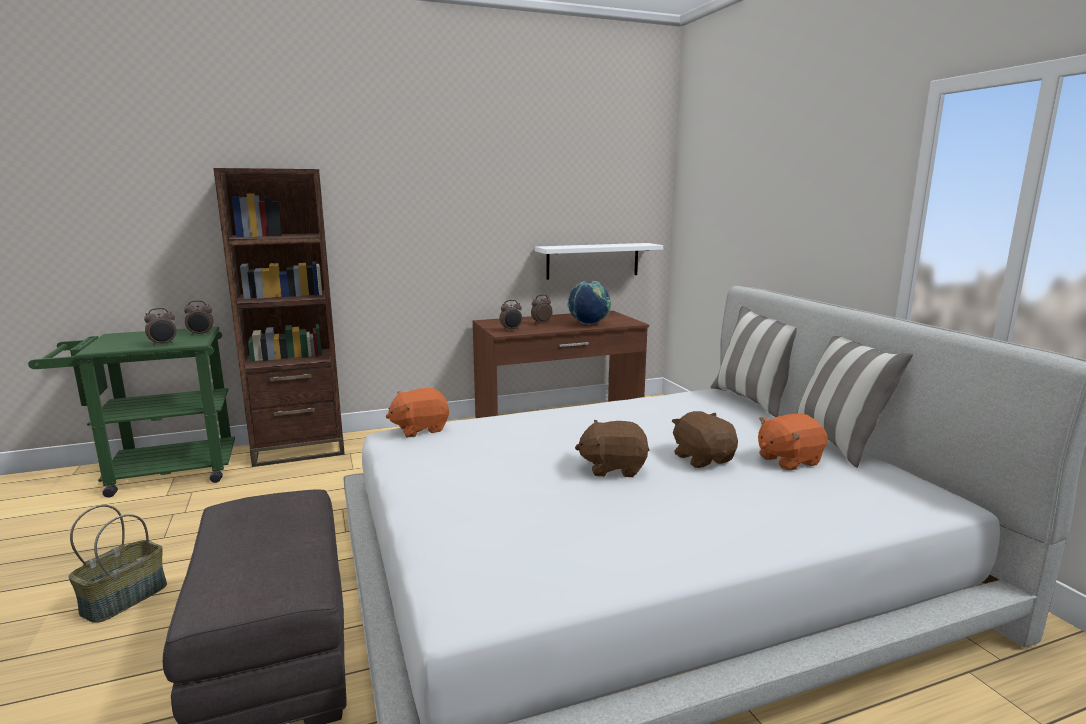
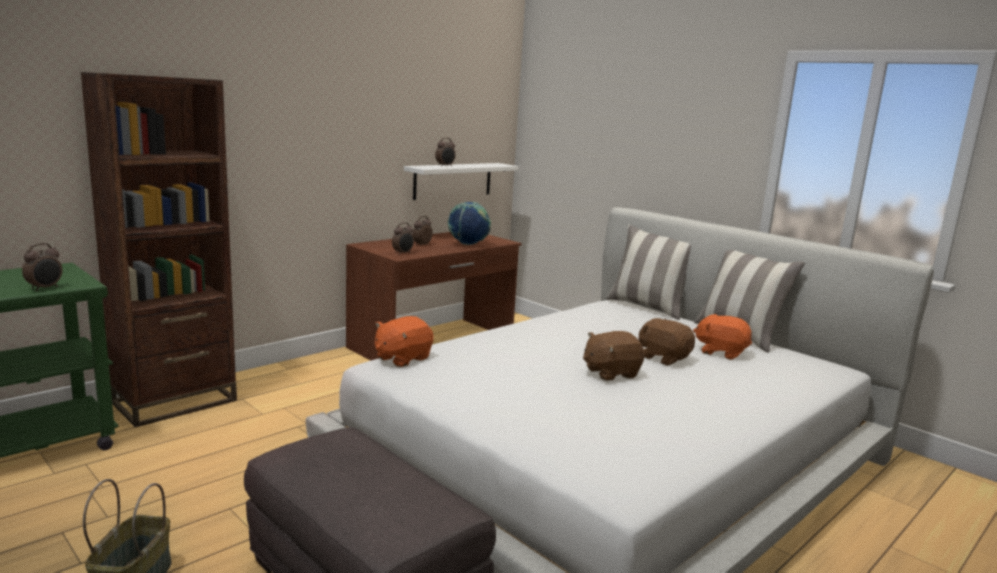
camera: 25 degrees left, 0 degrees up
alarm clock [184,300,214,336] -> alarm clock moved to [435,138,456,167]
orange plush toy [758,414,828,470] -> orange plush toy turned 75 degrees clockwise [693,314,752,360]

